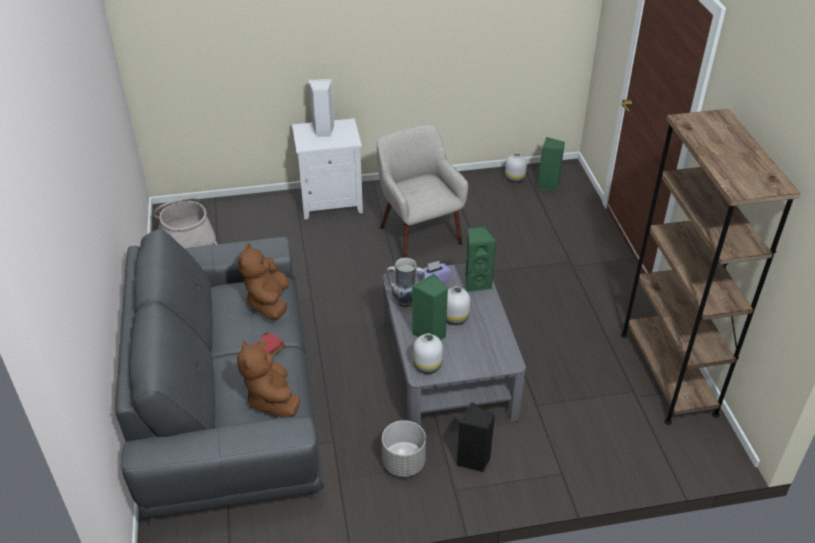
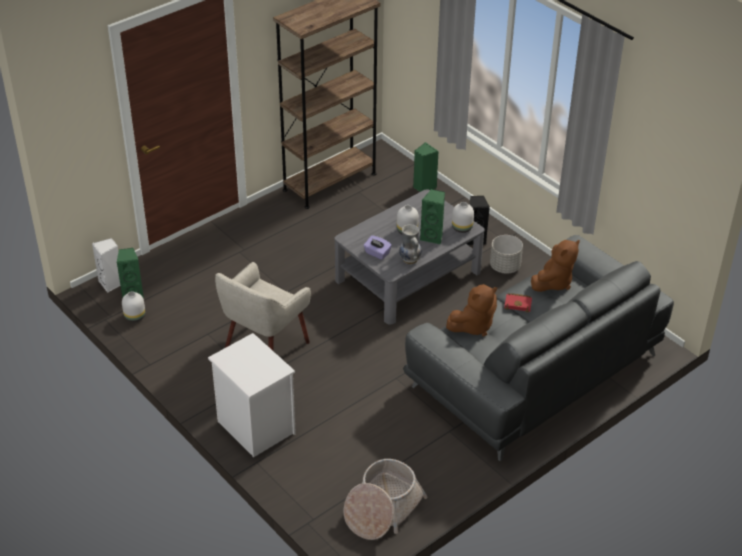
camera: 120 degrees left, 0 degrees up
white speaker [309,79,335,138] -> white speaker moved to [92,238,120,293]
green speaker [465,226,496,292] -> green speaker moved to [413,142,439,192]

